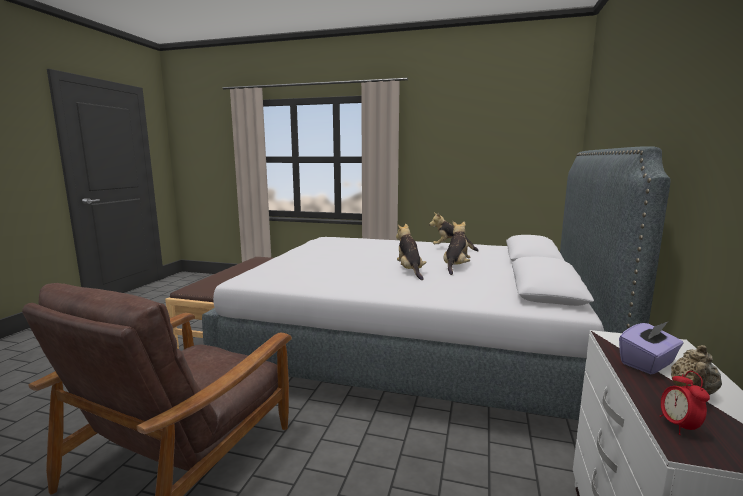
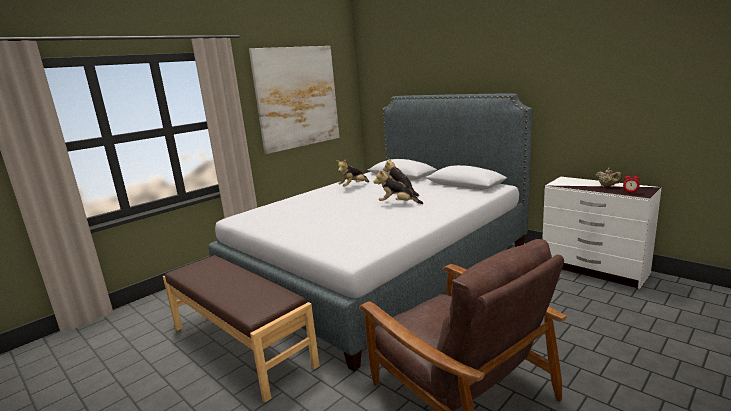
camera: 60 degrees left, 5 degrees up
purple tissue box [619,322,684,374] -> none
none -> picture [249,46,339,154]

